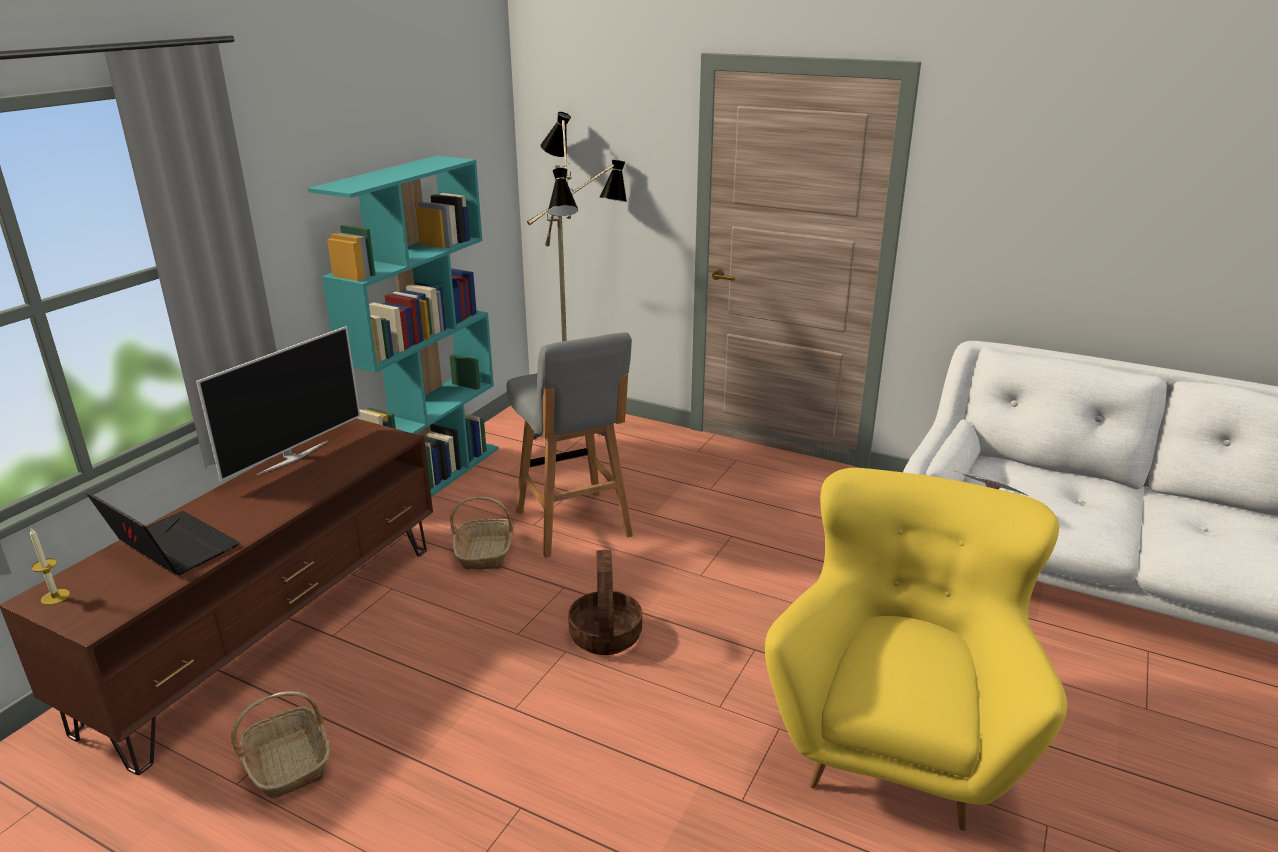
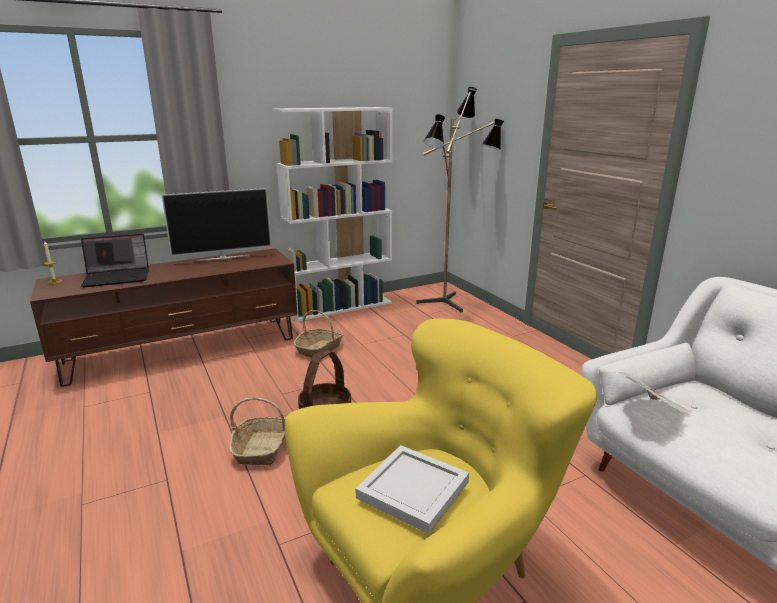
camera: 35 degrees right, 5 degrees down
laptop [86,491,240,575] -> laptop turned 90 degrees clockwise [81,234,149,287]
basket [231,691,330,799] -> basket moved to [229,398,285,465]
turquoise bookcase [308,155,499,497] -> white bookcase [272,107,392,322]
grey stool [506,332,633,558] -> none
none -> white tray [356,445,469,534]

